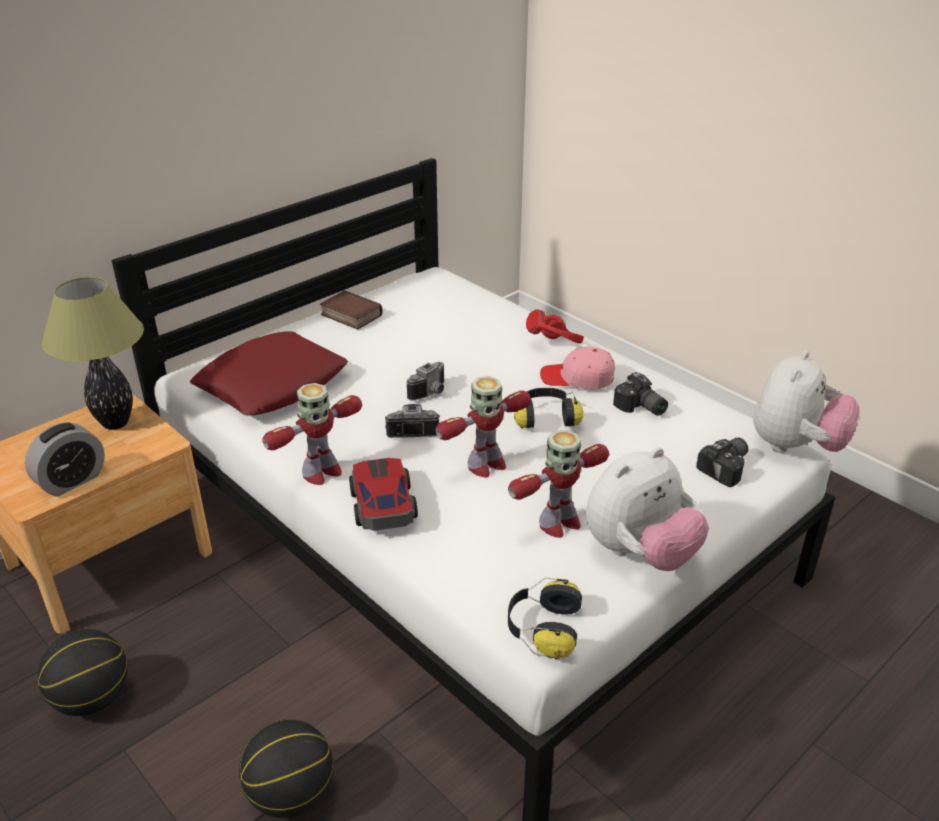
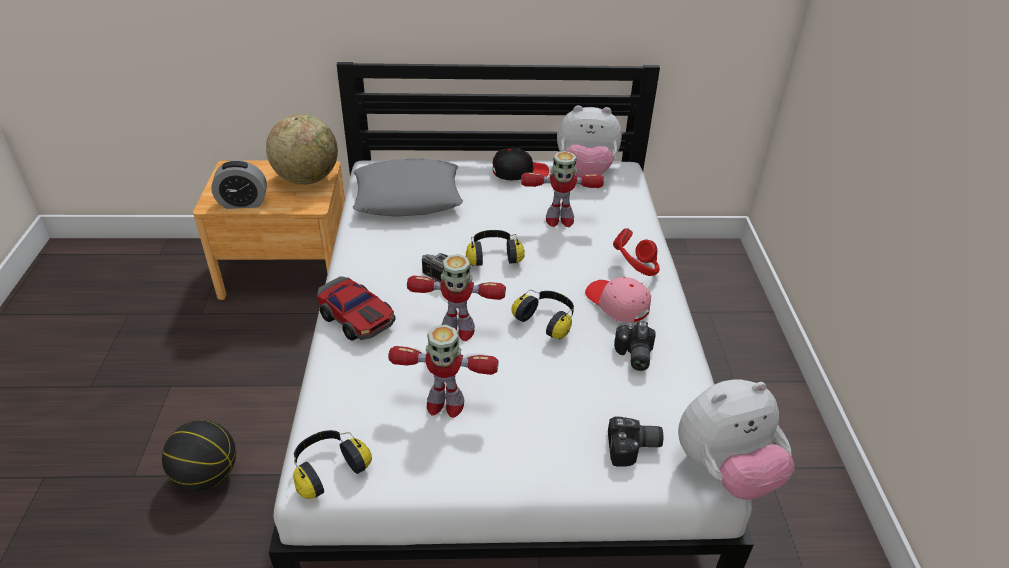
camera: 40 degrees right, 5 degrees up
basketball [37,629,128,716] -> none
table lamp [41,277,144,430] -> globe [266,114,338,185]
red pillow [190,331,348,415] -> grey pillow [353,159,463,217]
toy robot [262,383,362,485] -> toy robot moved to [521,151,604,227]
book [320,290,383,330] -> black cap [493,147,549,180]
toy car [349,458,418,531] -> toy car turned 105 degrees clockwise [317,276,396,341]
camera [407,362,444,401] -> headphones [466,230,525,266]
plush toy [586,447,709,571] -> plush toy moved to [557,105,622,177]

